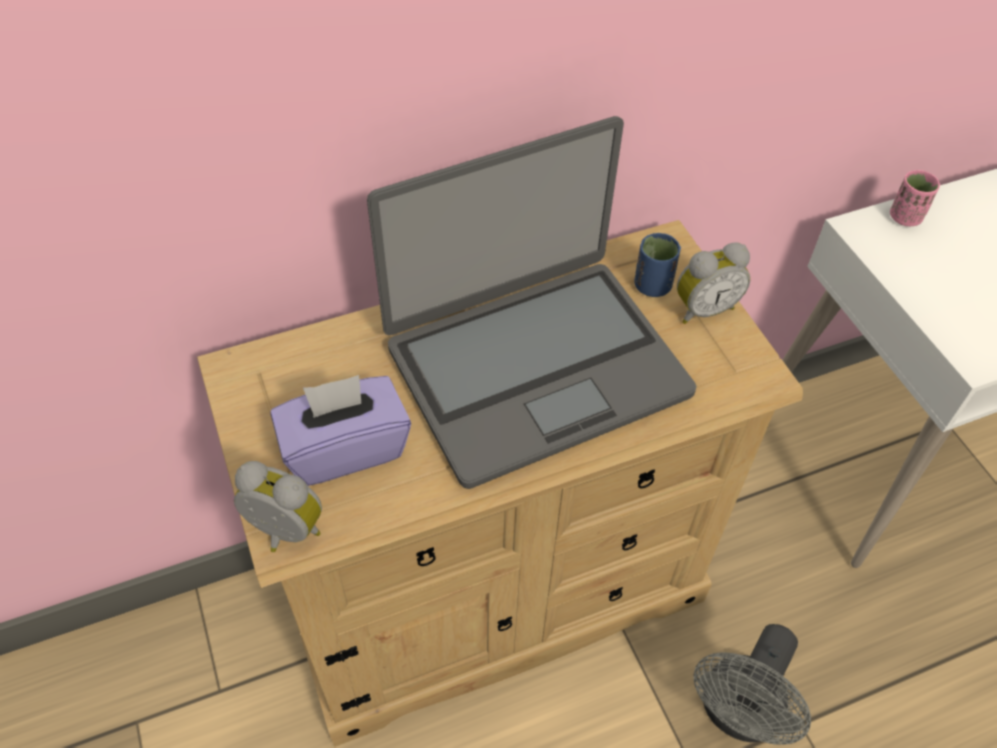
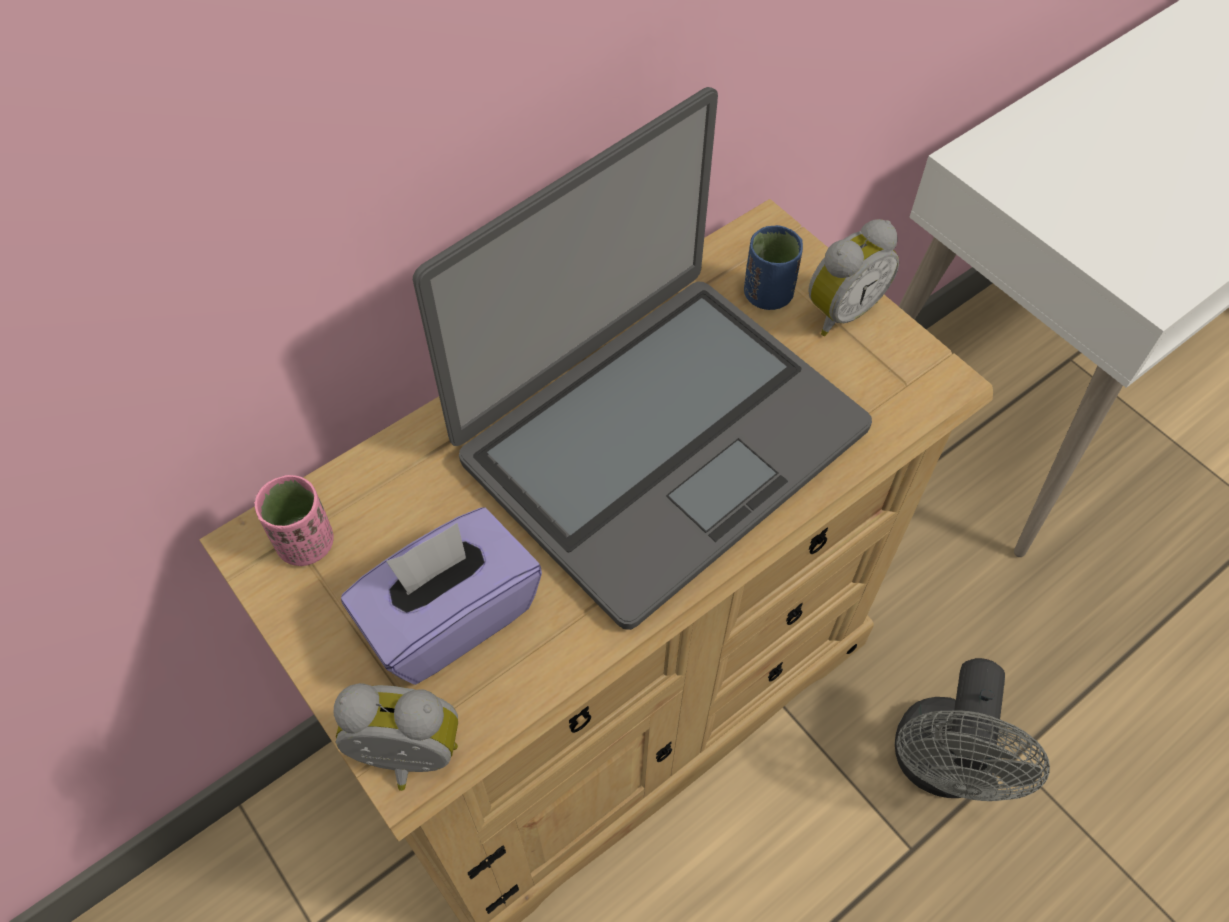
camera: 15 degrees left, 5 degrees up
pink cup [890,170,940,226] -> pink cup moved to [255,475,334,566]

